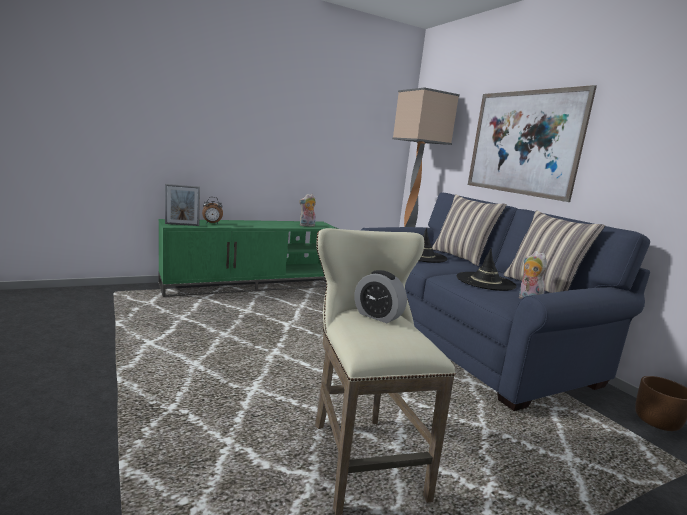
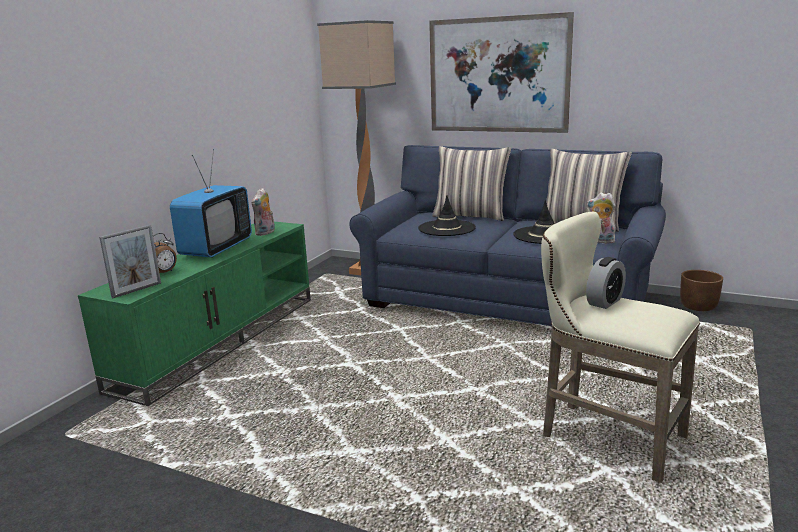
camera: 35 degrees left, 5 degrees up
alarm clock [355,270,407,323] -> alarm clock turned 45 degrees counterclockwise [586,257,626,309]
none -> television [170,149,252,258]

